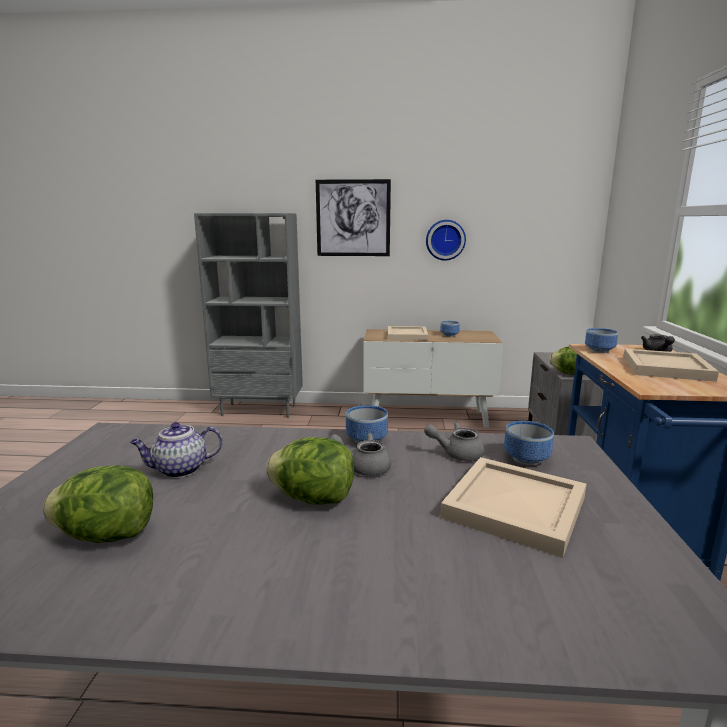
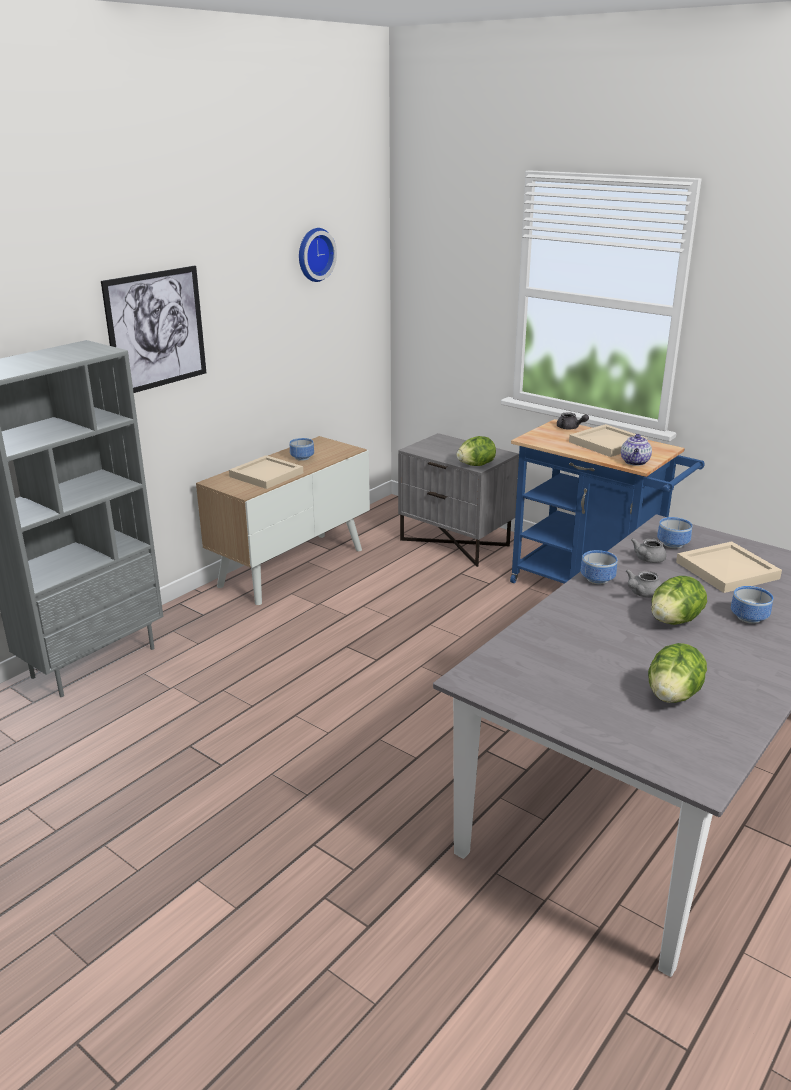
camera: 55 degrees left, 10 degrees up
teapot [130,422,223,478] -> teapot moved to [621,434,652,466]
wall clock [426,220,466,261] -> wall clock moved to [299,228,337,282]
bowl [585,328,618,353] -> bowl moved to [731,586,773,624]

